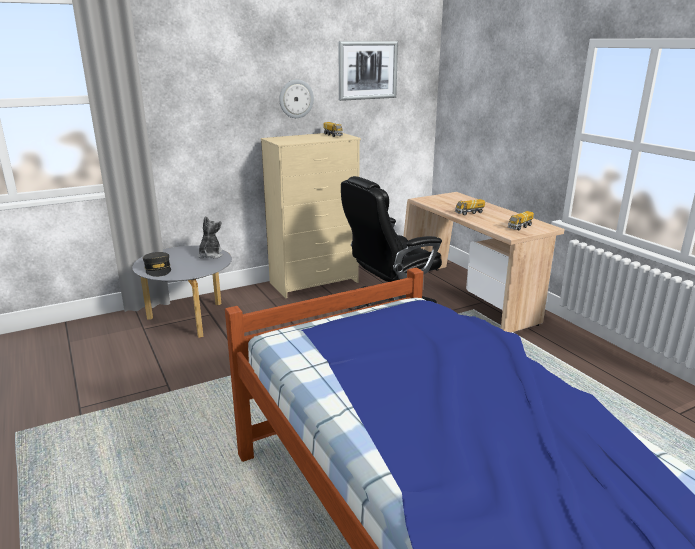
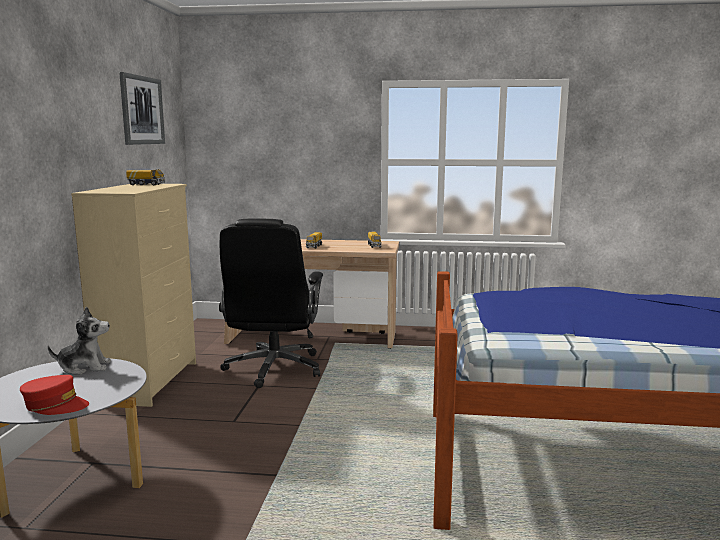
camera: 55 degrees left, 10 degrees down
grey cap [143,252,171,277] -> red cap [20,375,89,415]
plush toy [198,216,223,259] -> plush toy turned 135 degrees clockwise [48,306,111,375]
wall clock [279,80,314,118] -> none

